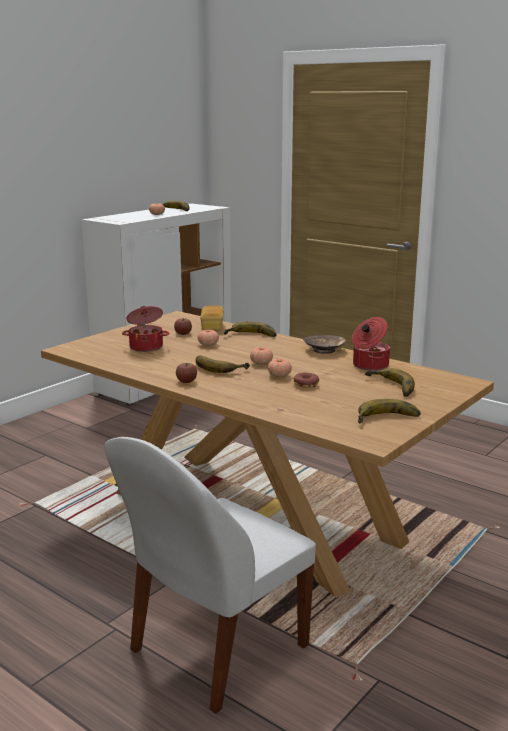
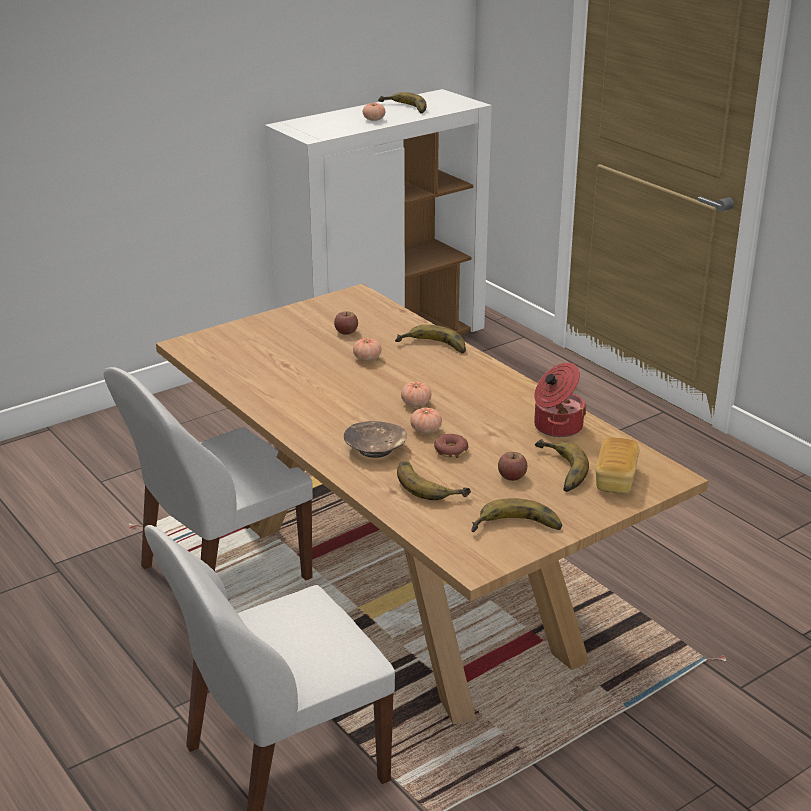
camera: 15 degrees right, 10 degrees up
cooking pot [122,306,170,352] -> none
apple [176,363,197,383] -> apple moved to [498,452,527,481]
banana [195,356,250,373] -> banana moved to [397,461,471,500]
bread [200,306,224,331] -> bread moved to [596,437,639,494]
brown bowl [304,335,346,354] -> brown bowl moved to [344,421,407,458]
none -> white chair [103,367,313,580]

